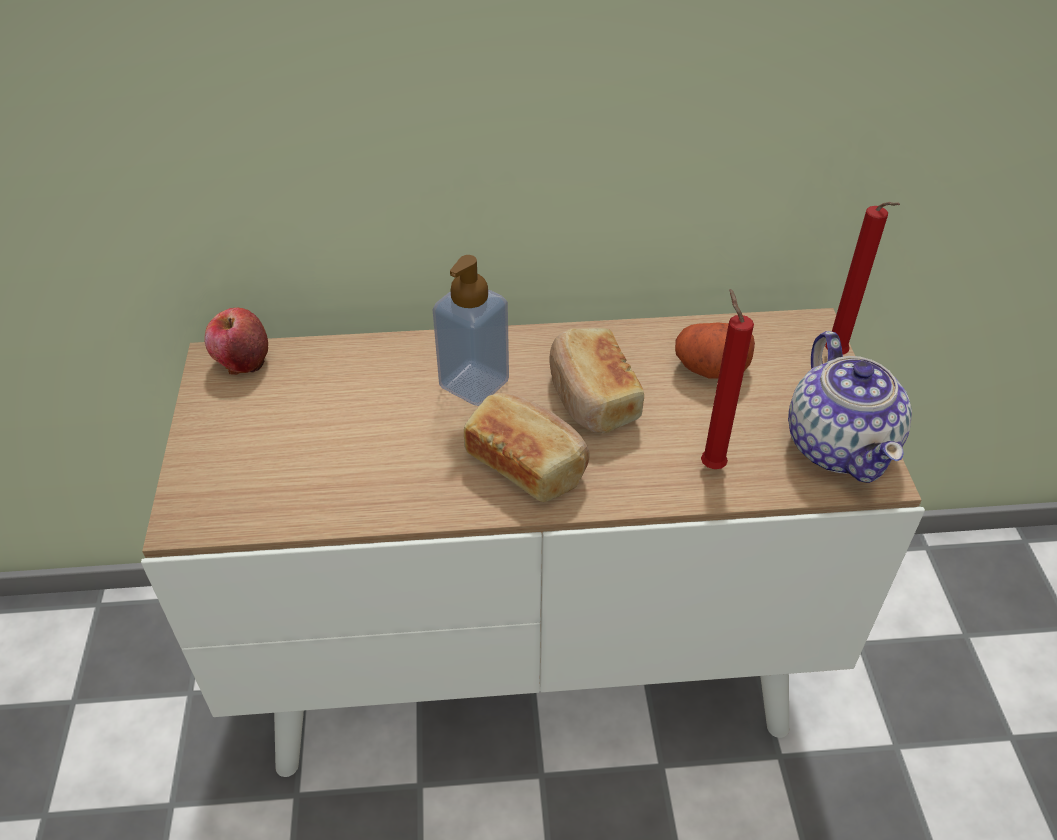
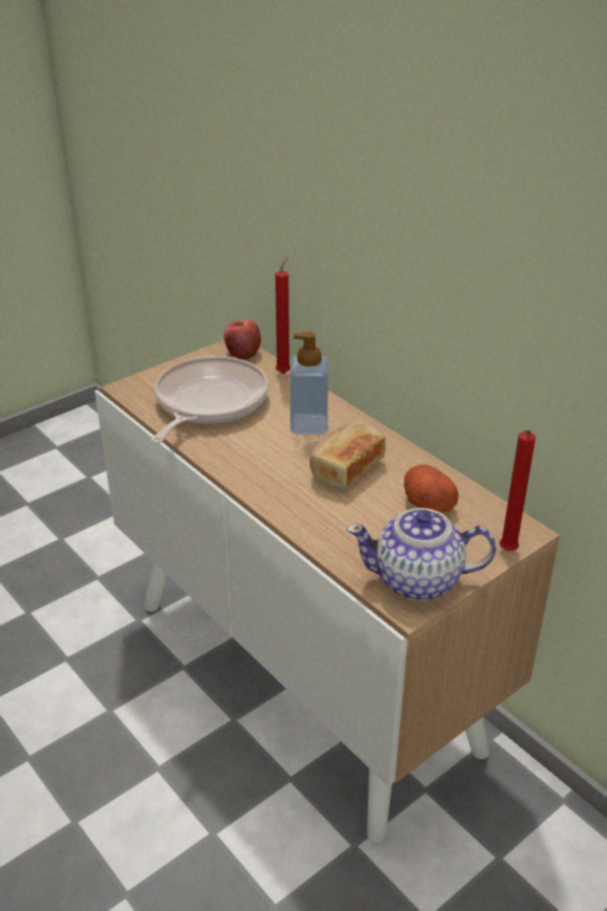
camera: 55 degrees right, 10 degrees down
bread [464,393,590,502] -> none
red candle [701,289,754,469] -> red candle moved to [275,257,290,374]
teapot [788,331,912,483] -> teapot turned 45 degrees clockwise [346,508,496,601]
none -> frying pan [151,356,269,444]

